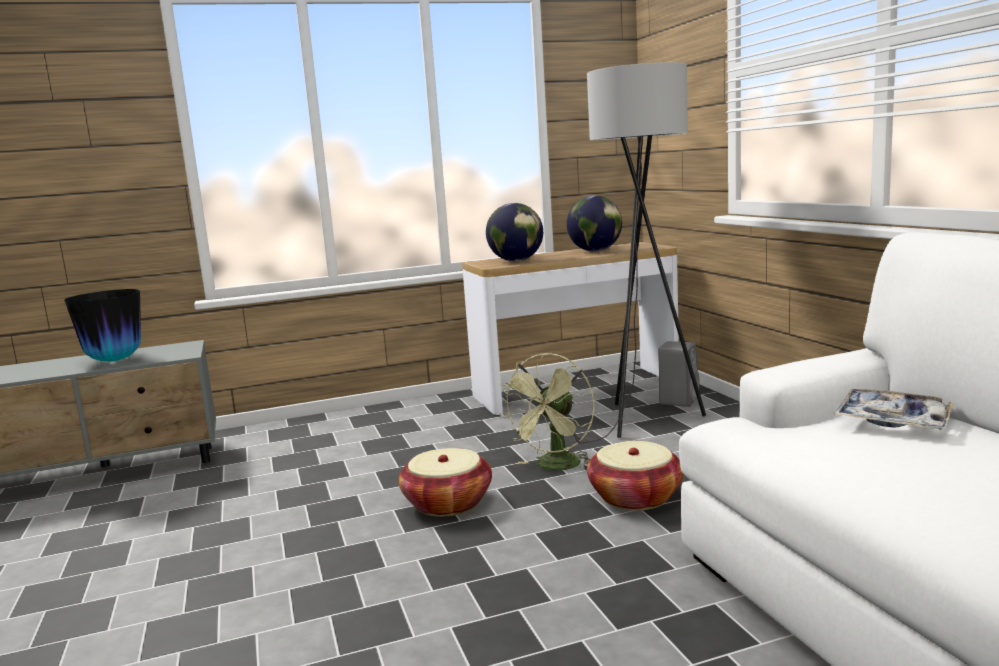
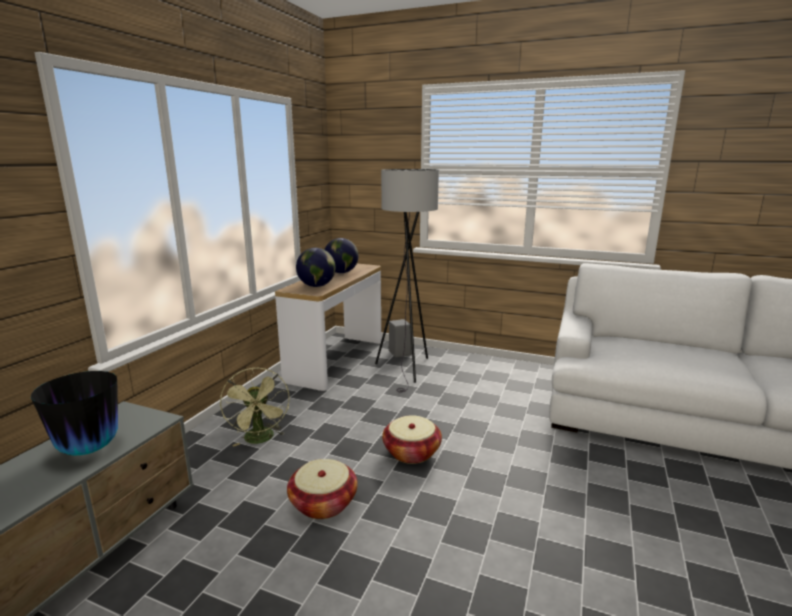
camera: 50 degrees left, 5 degrees up
green fan [499,353,594,471] -> green fan moved to [220,367,290,447]
basket [587,441,684,510] -> basket moved to [287,459,358,519]
tray [833,389,954,430] -> none

